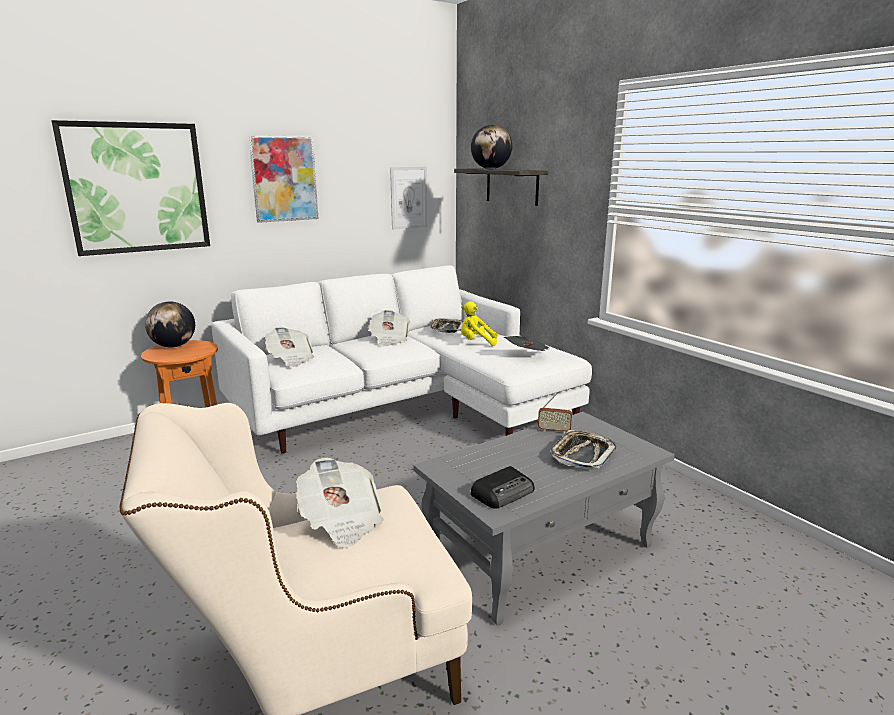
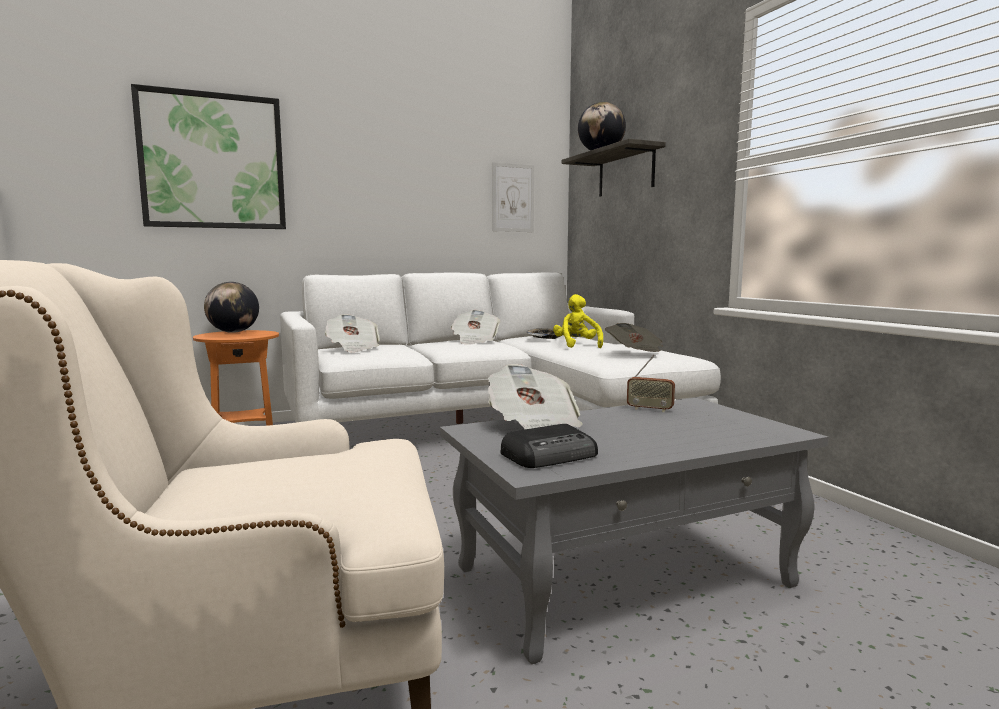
camera: 10 degrees right, 10 degrees down
picture [248,135,318,223] -> none
newspaper [296,457,384,548] -> newspaper moved to [488,364,583,429]
yellow plush toy [461,301,497,346] -> yellow plush toy turned 60 degrees clockwise [553,294,603,348]
tray [550,430,617,468] -> none

